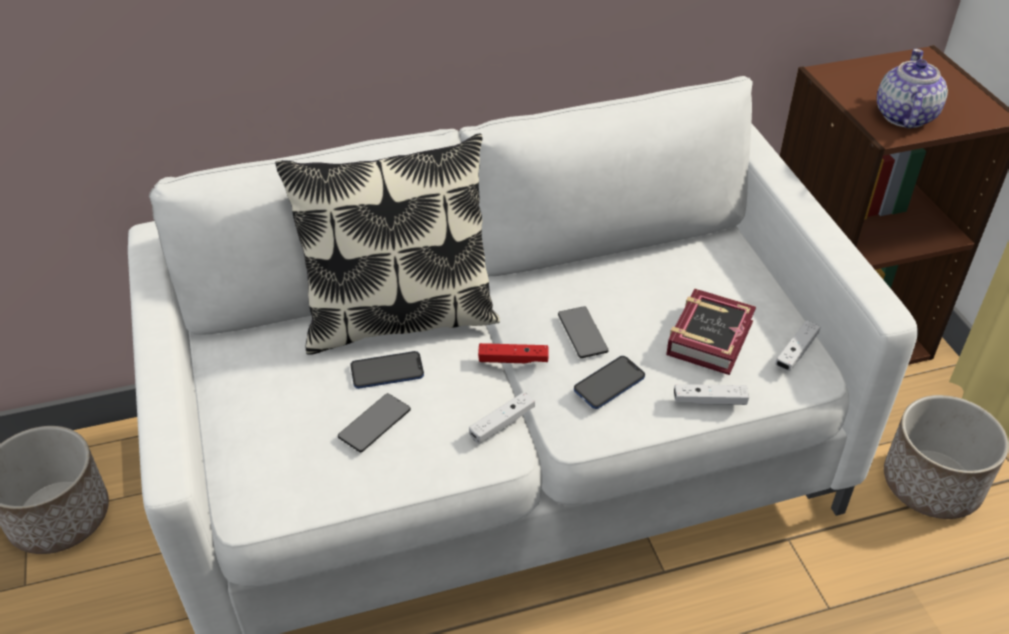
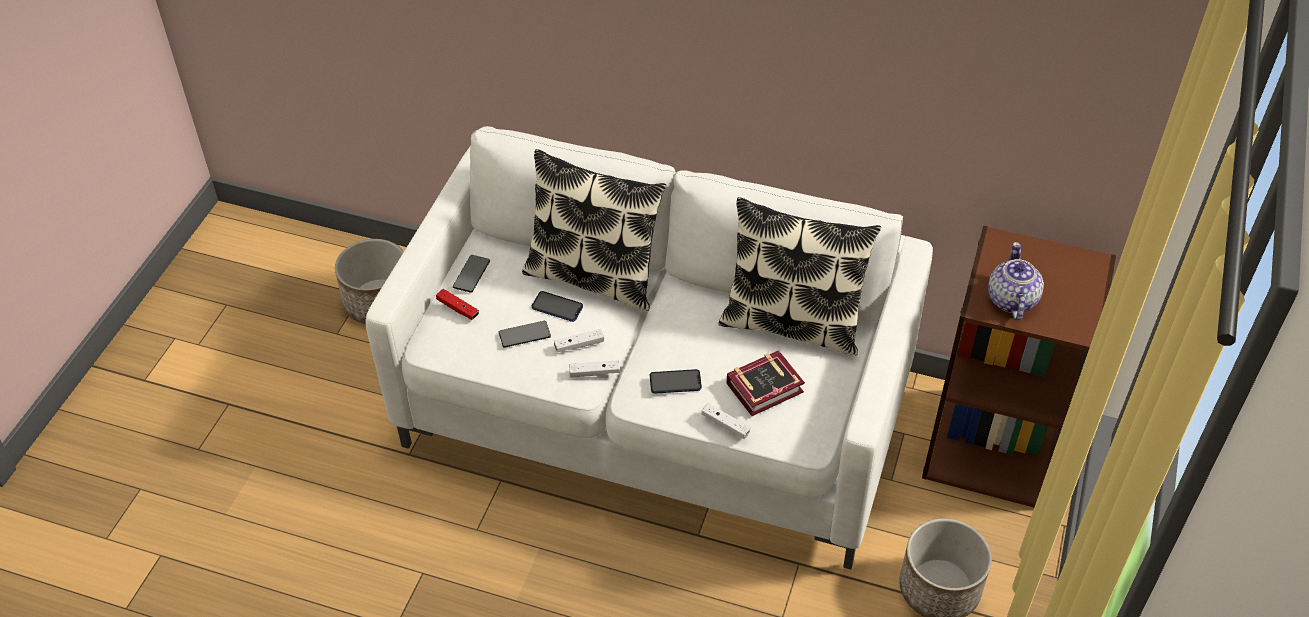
camera: 35 degrees right, 5 degrees up
red game controller [478,343,549,363] -> red game controller moved to [436,289,479,320]
phone [558,306,609,358] -> phone moved to [453,255,490,293]
white game controller [775,320,820,371] -> white game controller moved to [554,329,604,352]
teapot [877,49,948,128] -> teapot turned 45 degrees counterclockwise [988,242,1044,321]
none -> pillow [718,197,881,355]

